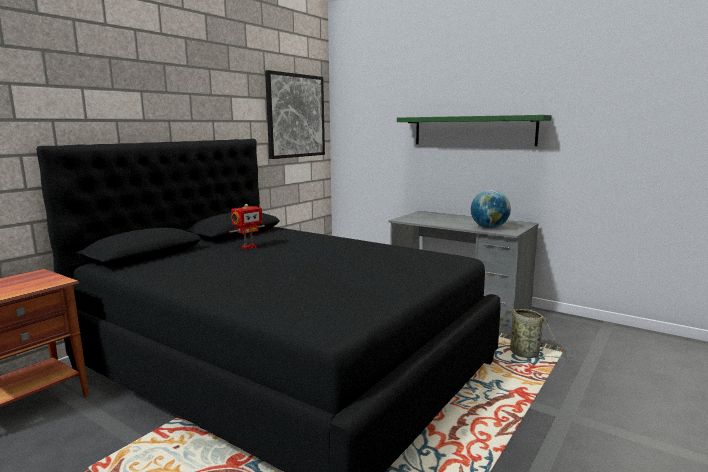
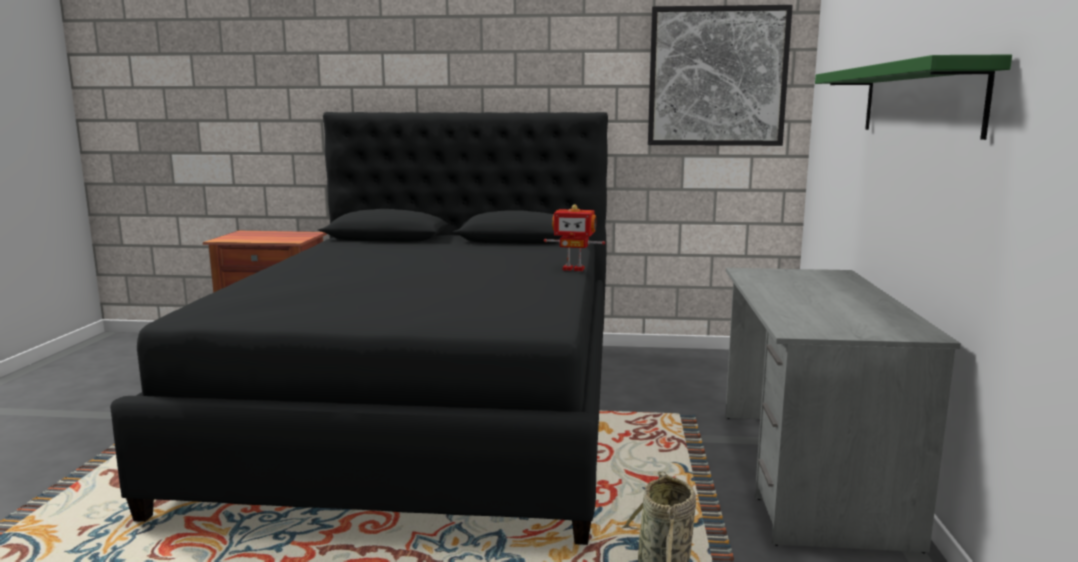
camera: 60 degrees right, 0 degrees up
toy robot [229,204,265,250] -> toy robot moved to [544,204,605,271]
globe [471,190,511,229] -> none

